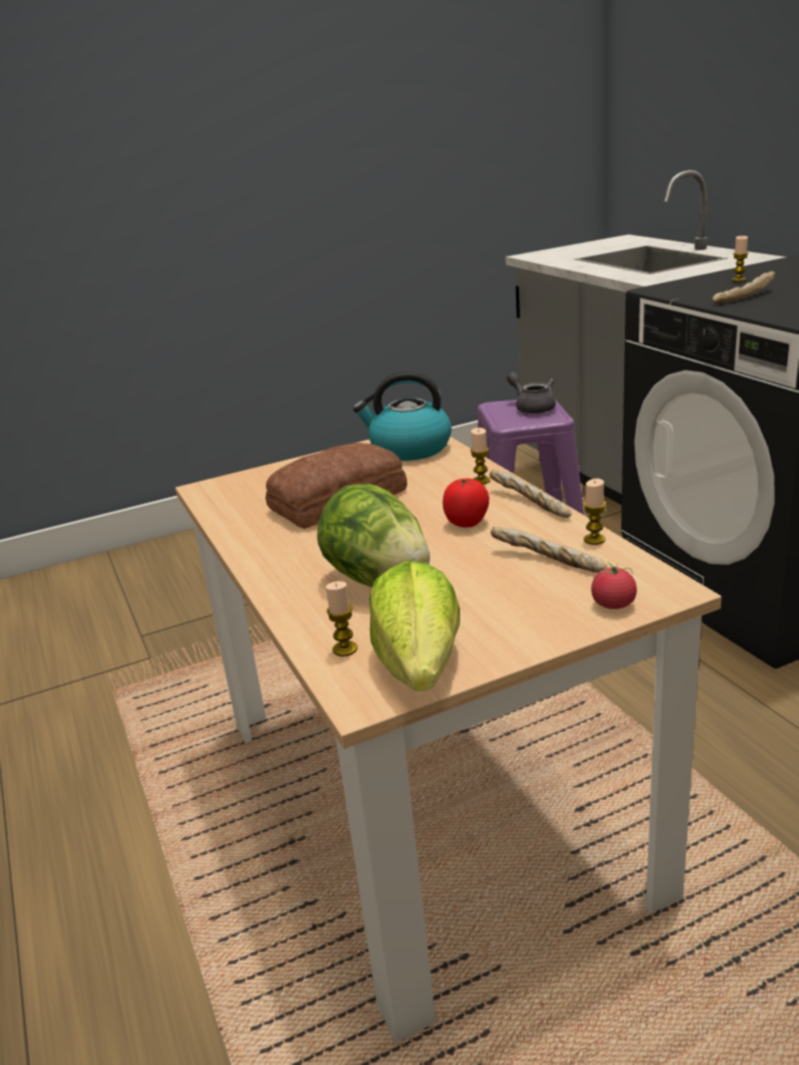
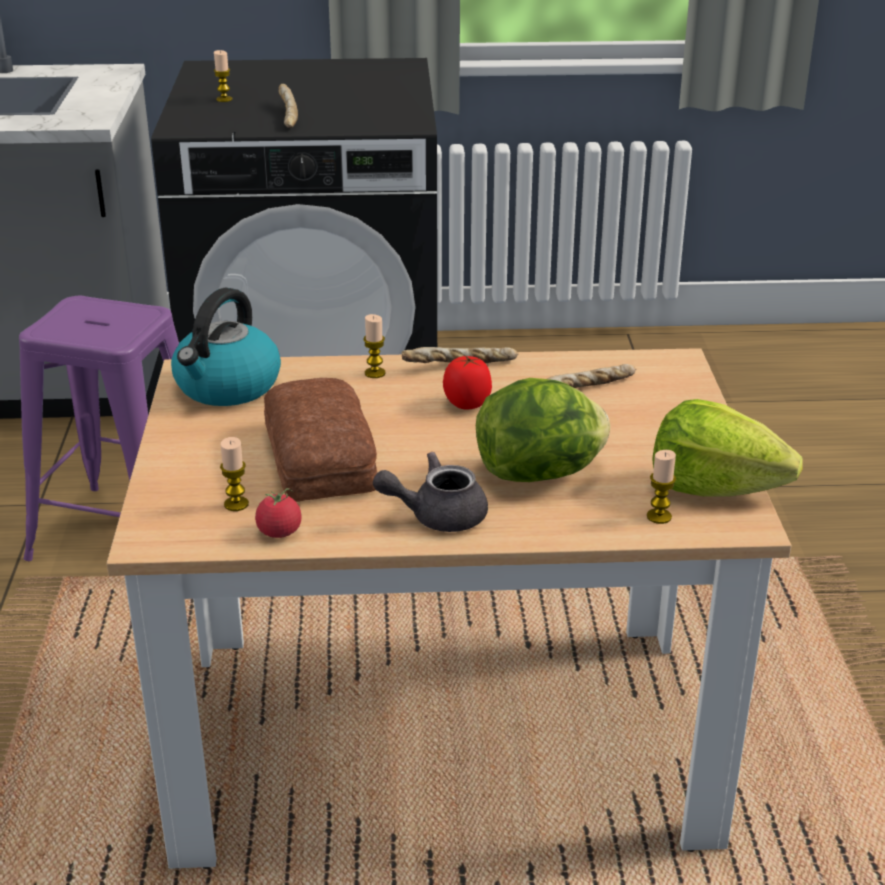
camera: 70 degrees left, 5 degrees up
grey teapot [507,372,556,414] -> grey teapot moved to [373,452,488,532]
candle [583,479,606,545] -> candle moved to [220,437,249,511]
tomato [591,562,637,609] -> tomato moved to [255,488,302,538]

